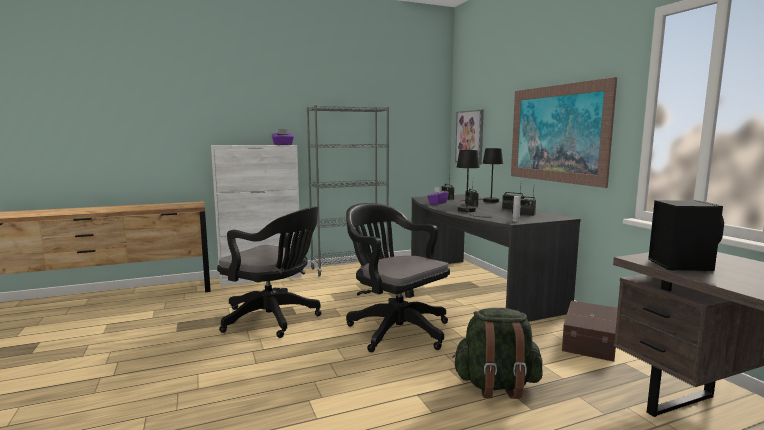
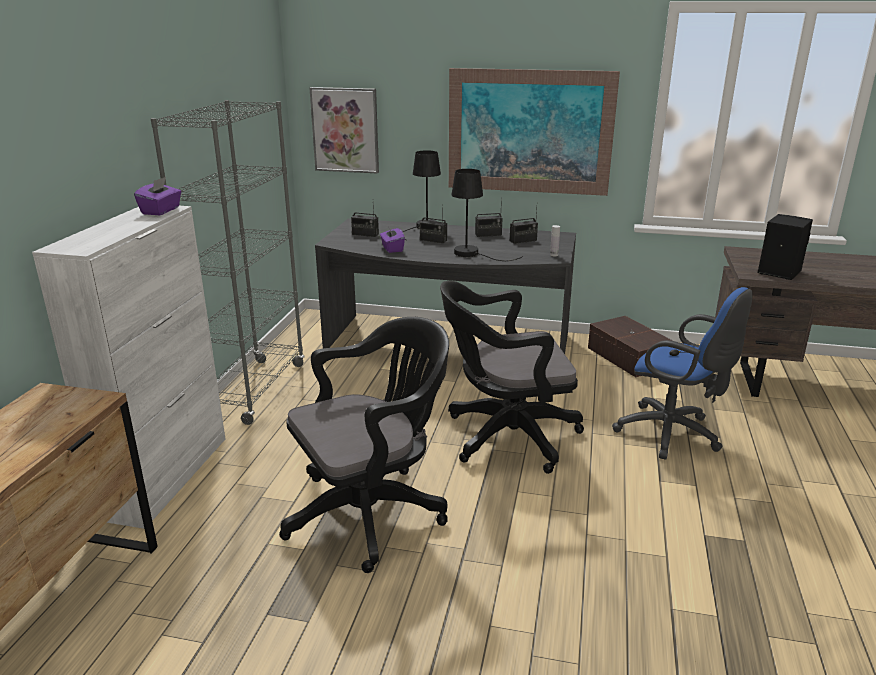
camera: 55 degrees left, 15 degrees up
green backpack [452,308,543,399] -> blue office chair [612,287,753,459]

